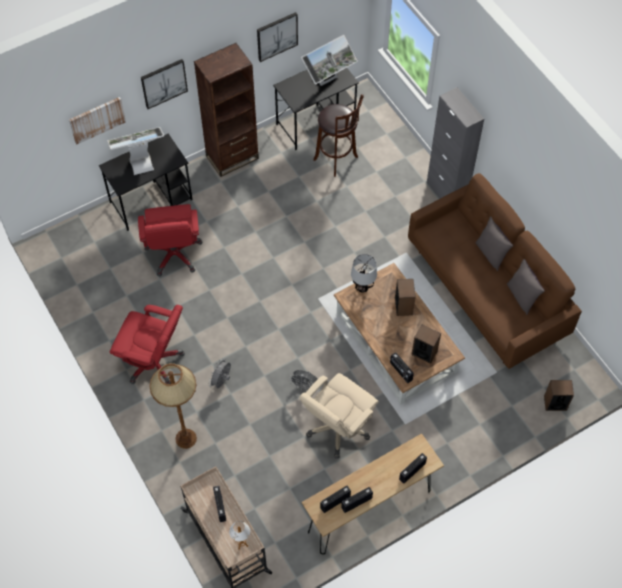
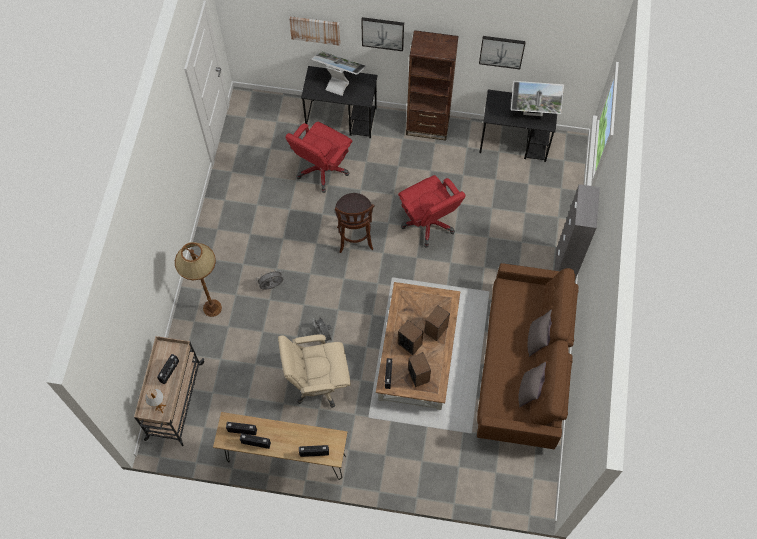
camera: 40 degrees right, 5 degrees up
red office chair [110,305,185,384] -> red office chair moved to [398,175,466,248]
brown stool [313,94,364,177] -> brown stool moved to [335,193,375,253]
table lamp [351,254,377,293] -> none
speaker [544,380,574,411] -> speaker moved to [397,320,424,355]

